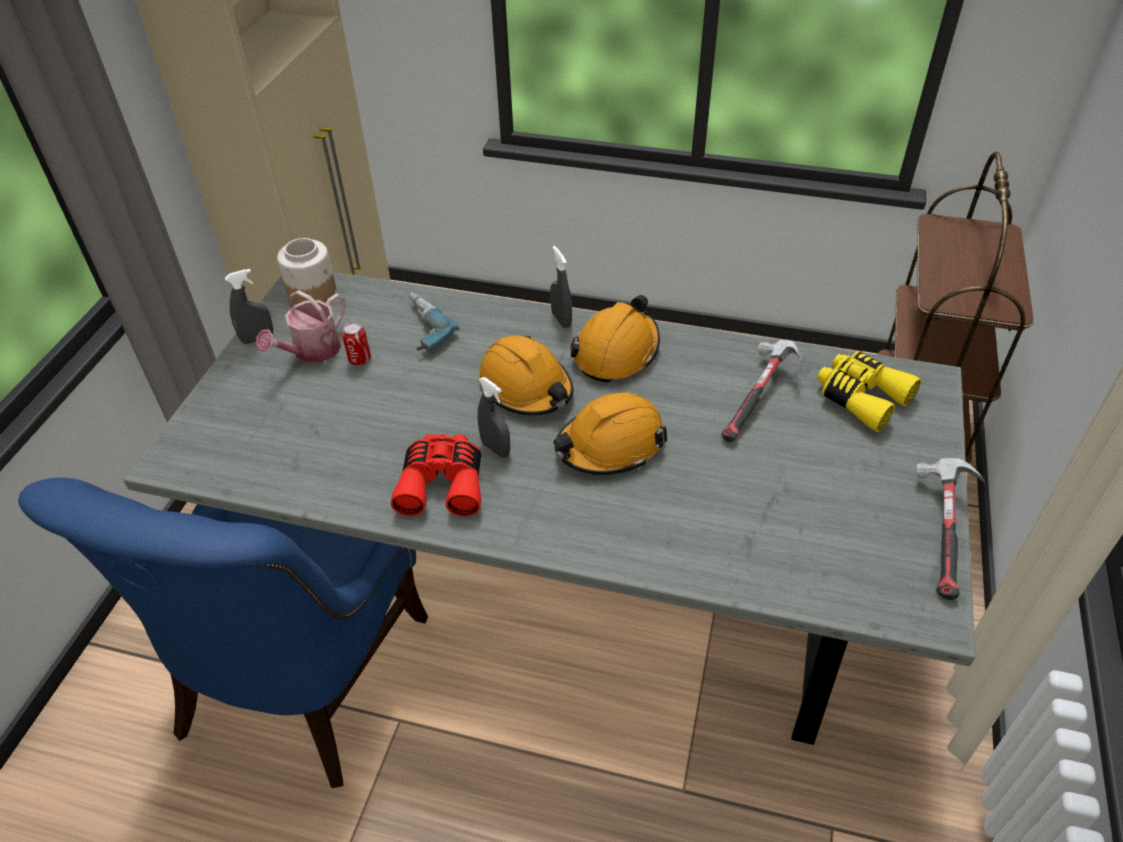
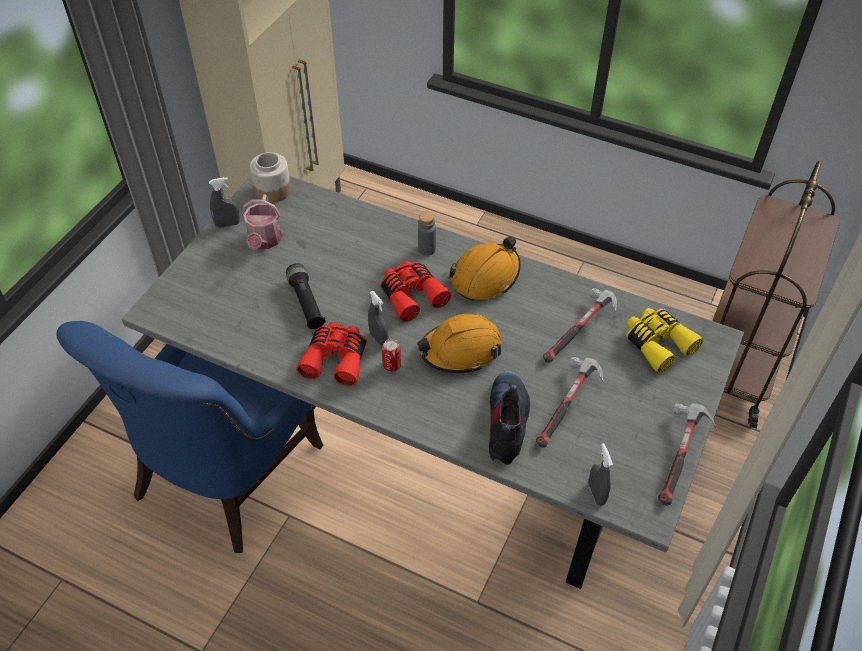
camera: 10 degrees right, 5 degrees up
watering can [256,290,346,363] -> watering can turned 45 degrees counterclockwise [241,195,282,250]
can [342,322,371,365] -> can moved to [382,339,401,372]
power drill [409,292,459,351] -> none
orange hard hat [479,335,573,415] -> red binoculars [380,261,451,322]
grey spray bottle [550,246,572,328] -> grey spray bottle moved to [588,443,613,506]
none -> black flashlight [286,263,326,329]
none -> grey bottle [418,212,436,256]
none -> boot [489,371,530,465]
none -> hammer [536,357,603,448]

